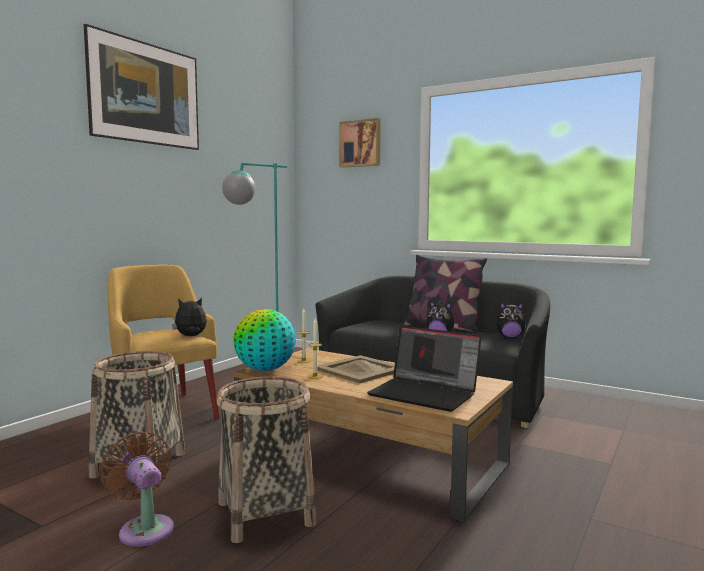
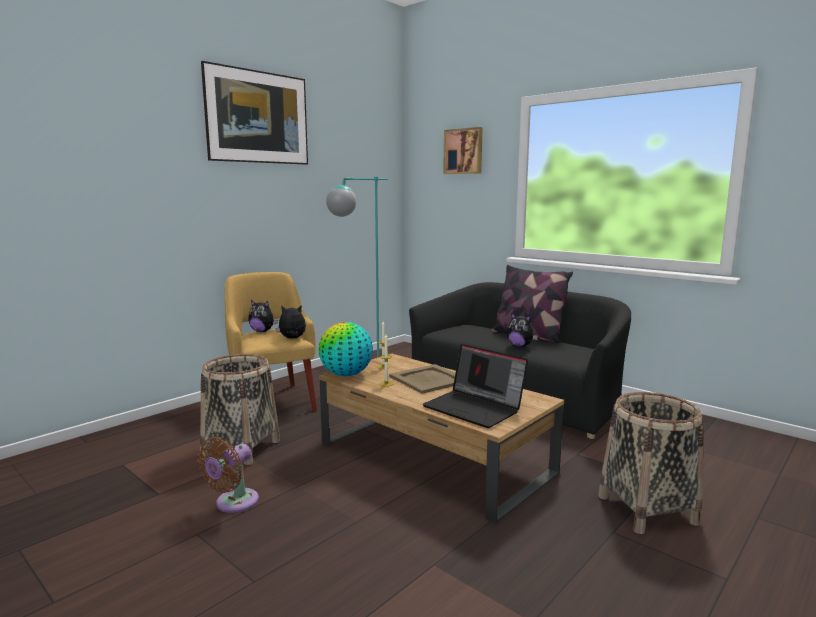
camera: 10 degrees right, 5 degrees up
brown fan [100,432,174,547] -> brown fan turned 120 degrees counterclockwise [197,437,259,513]
basket [217,377,316,543] -> basket moved to [598,392,704,534]
plush toy [496,302,526,338] -> plush toy moved to [248,300,278,332]

